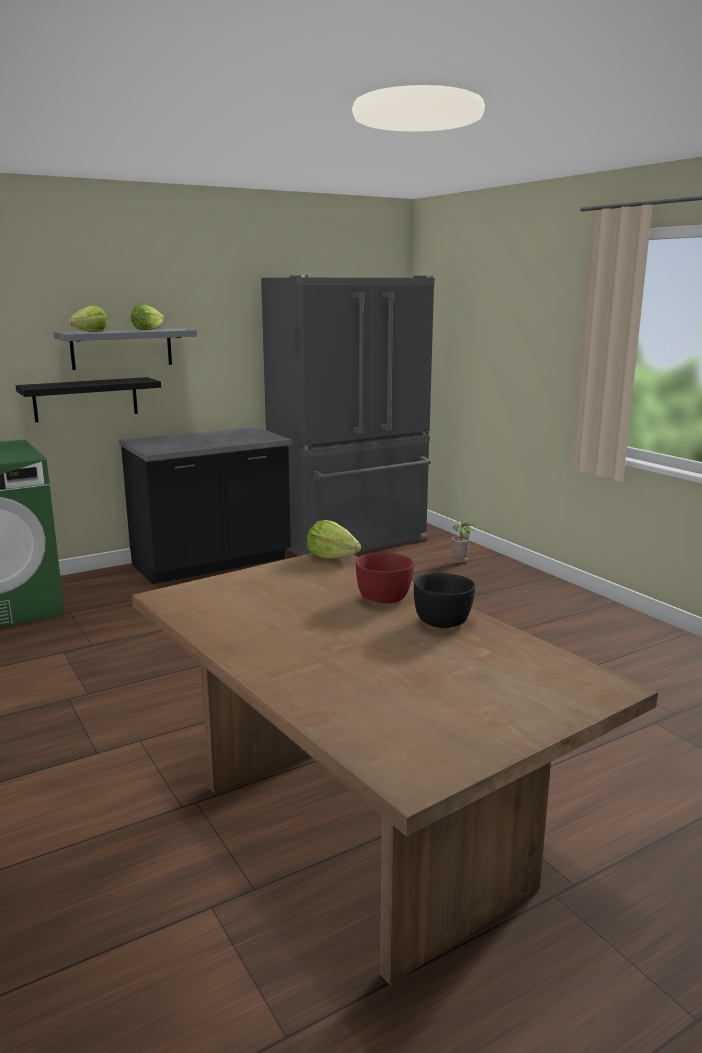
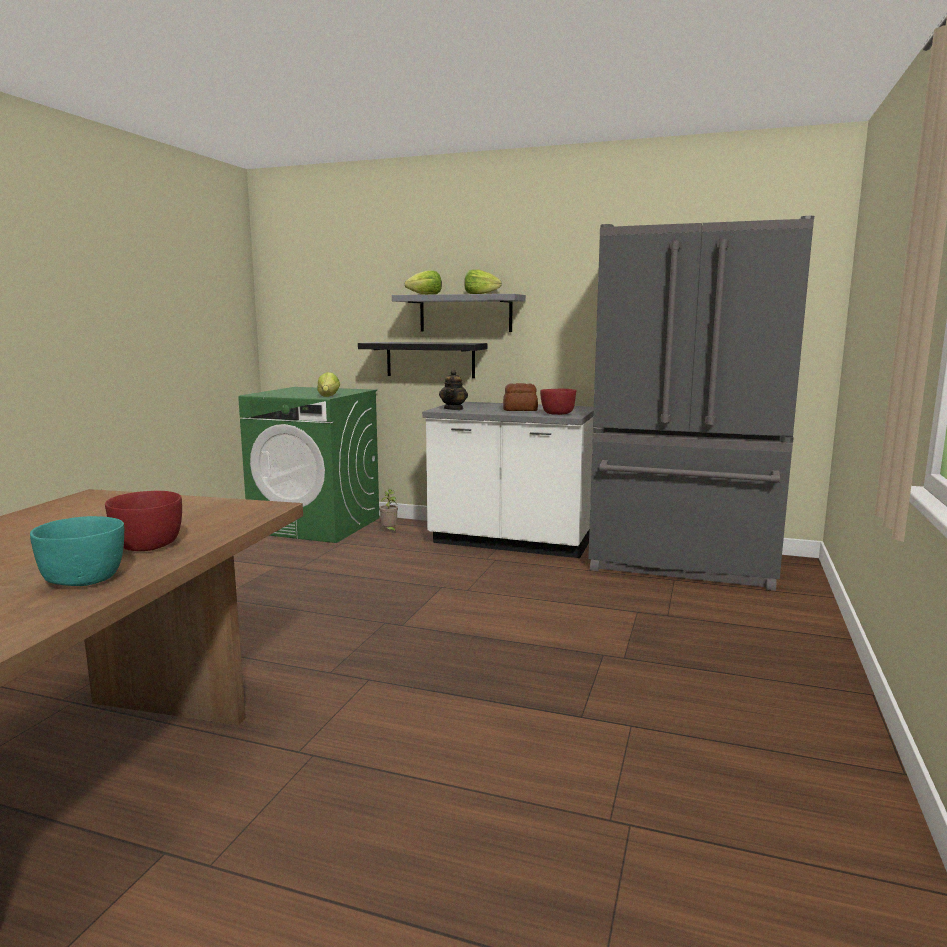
camera: 50 degrees right, 5 degrees down
black counter [119,426,292,584] -> white counter [422,402,594,558]
lettuce [307,520,361,559] -> lettuce moved to [317,372,340,397]
black bowl [414,573,475,628] -> turquoise bowl [30,516,124,586]
potted plant [451,521,475,561] -> potted plant moved to [379,489,398,533]
none -> teapot [439,370,468,410]
none -> bread [503,383,538,411]
none -> red bowl [540,389,577,415]

